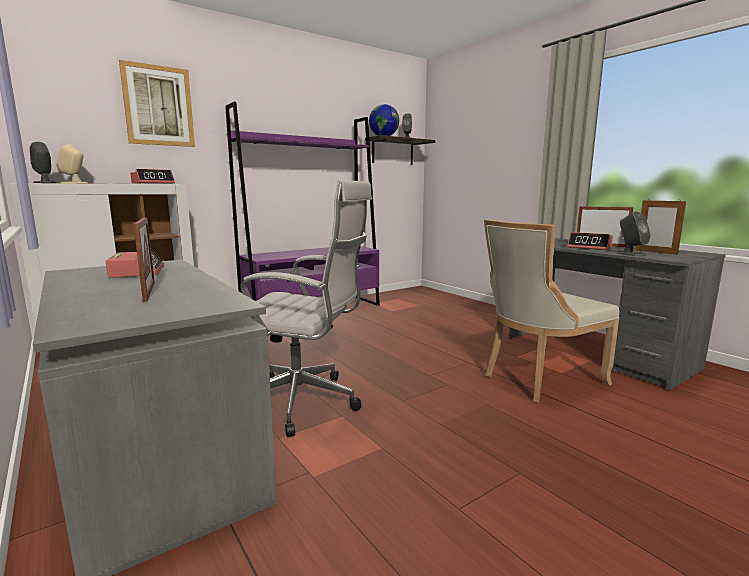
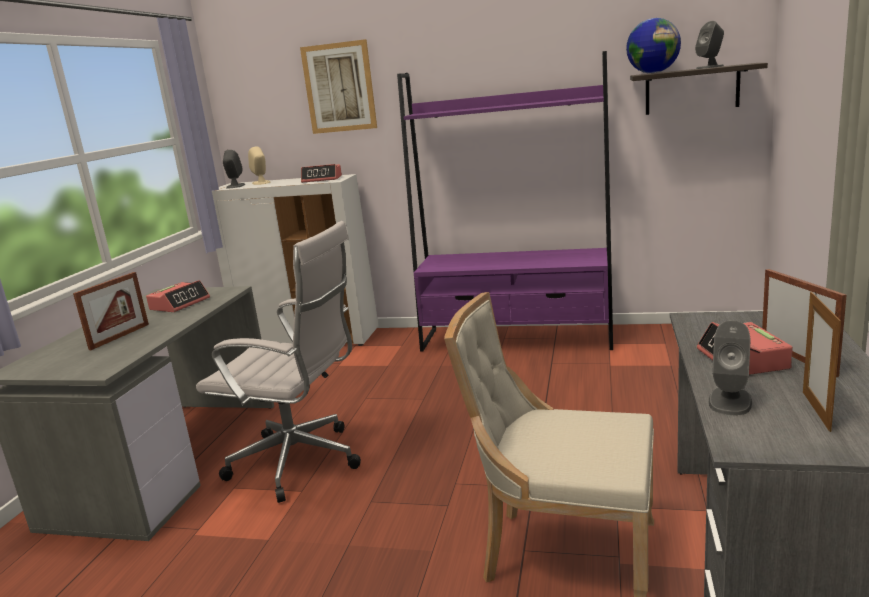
camera: 50 degrees right, 5 degrees up
white office chair [240,180,372,437] -> white office chair turned 45 degrees counterclockwise [196,221,361,503]

